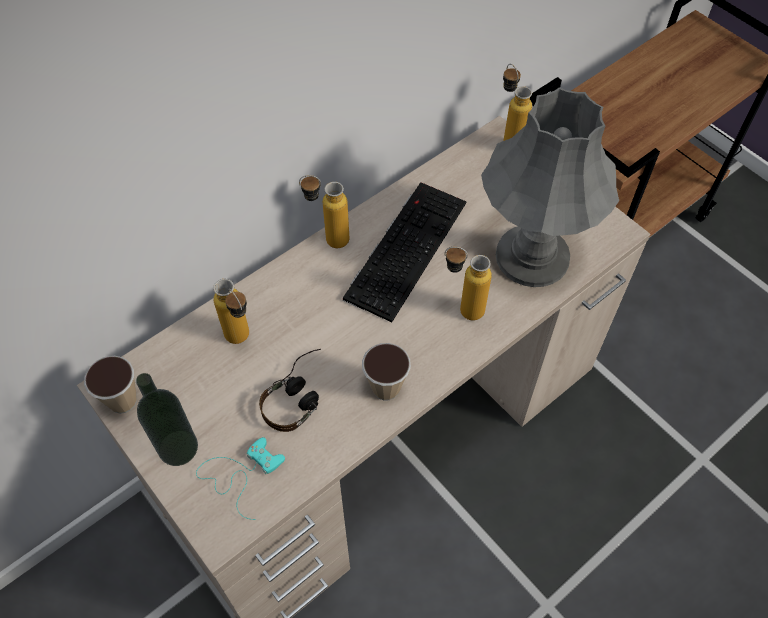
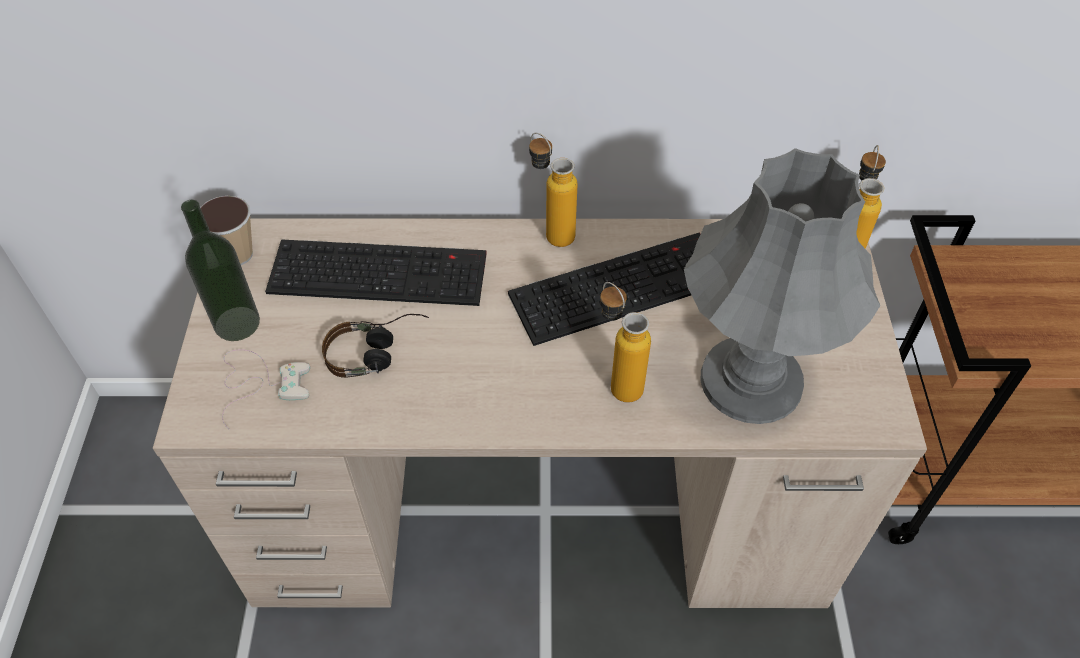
camera: 40 degrees right, 5 degrees down
turquoise game controller [196,437,285,520] -> white game controller [222,349,310,430]
bottle [213,279,249,344] -> keyboard [265,239,487,306]
cup [362,343,411,401] -> none

